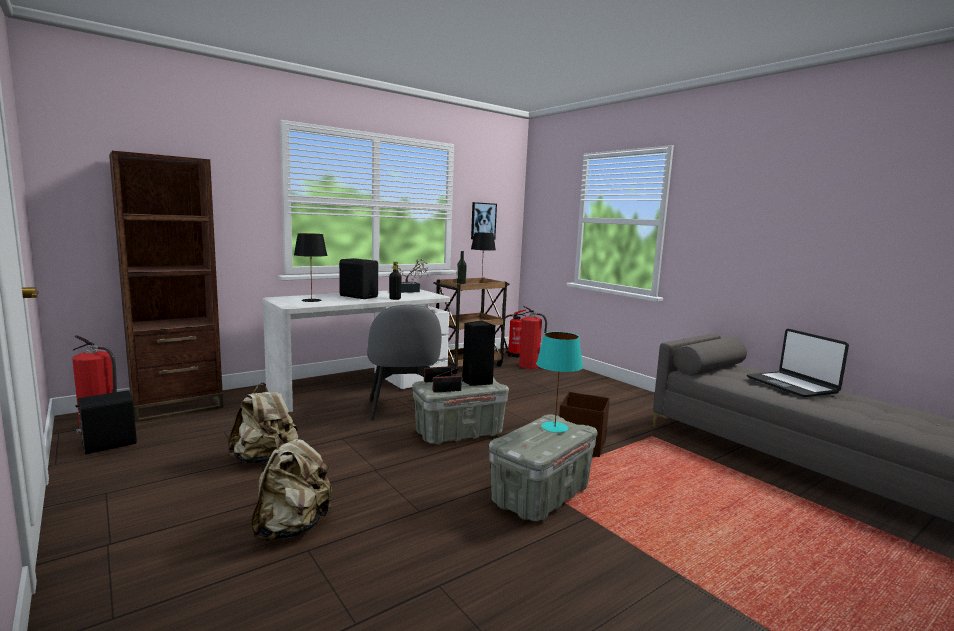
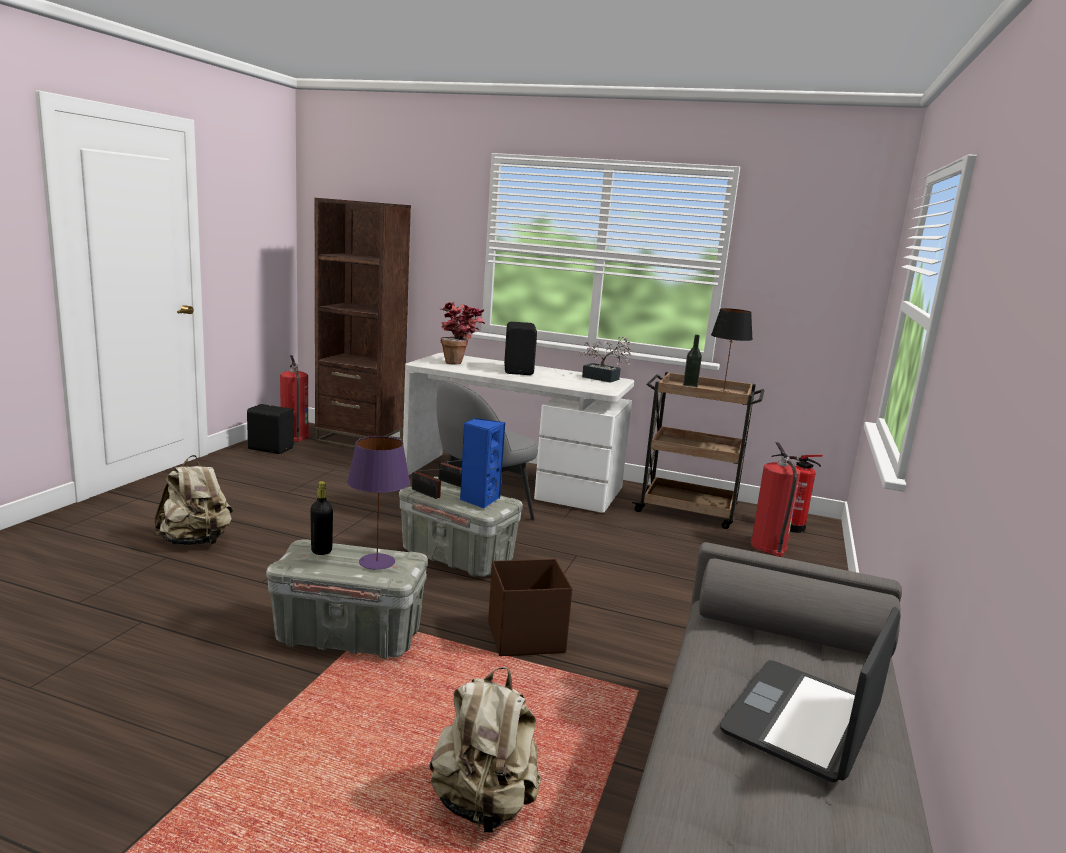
camera: 55 degrees right, 5 degrees up
beige backpack [227,382,298,463] -> beige backpack moved to [430,667,541,833]
black table lamp [294,233,328,302] -> potted plant [441,301,485,364]
black bottle [389,262,402,300] -> black bottle moved to [310,481,333,555]
black speaker [462,320,495,386] -> blue speaker [460,418,505,509]
picture [471,202,497,240] -> none
turquoise table lamp [536,332,583,433] -> purple table lamp [347,436,410,570]

